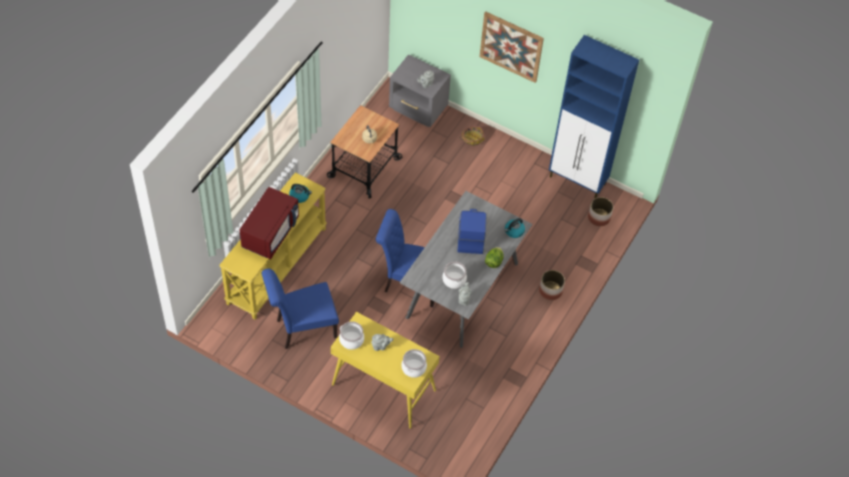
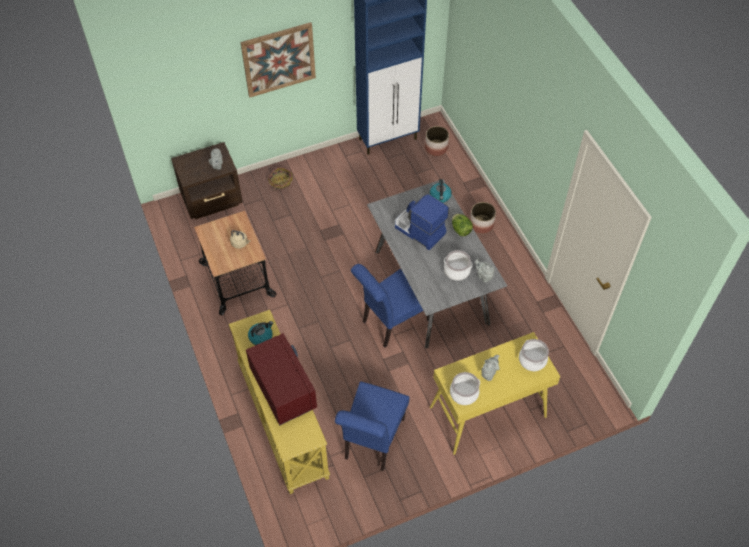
camera: 50 degrees left, 0 degrees up
grey nightstand [389,54,451,127] -> brown nightstand [171,142,243,219]

